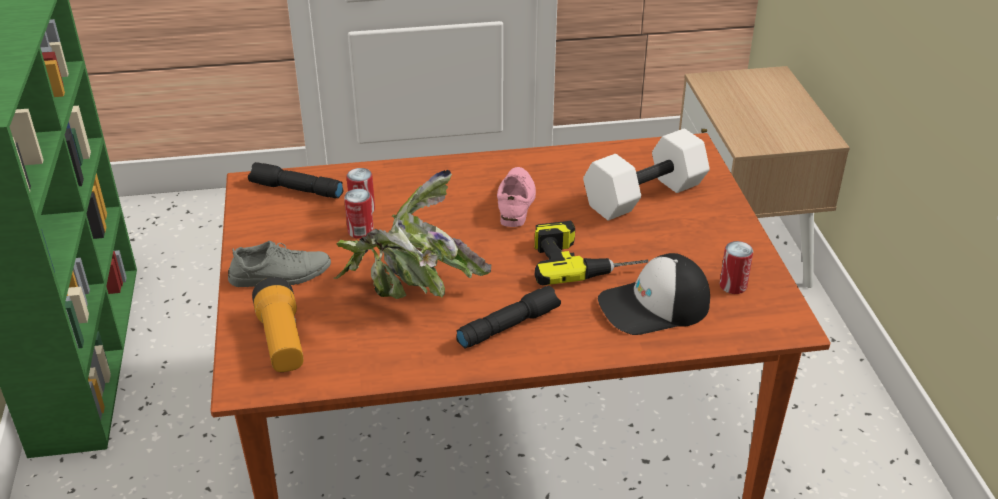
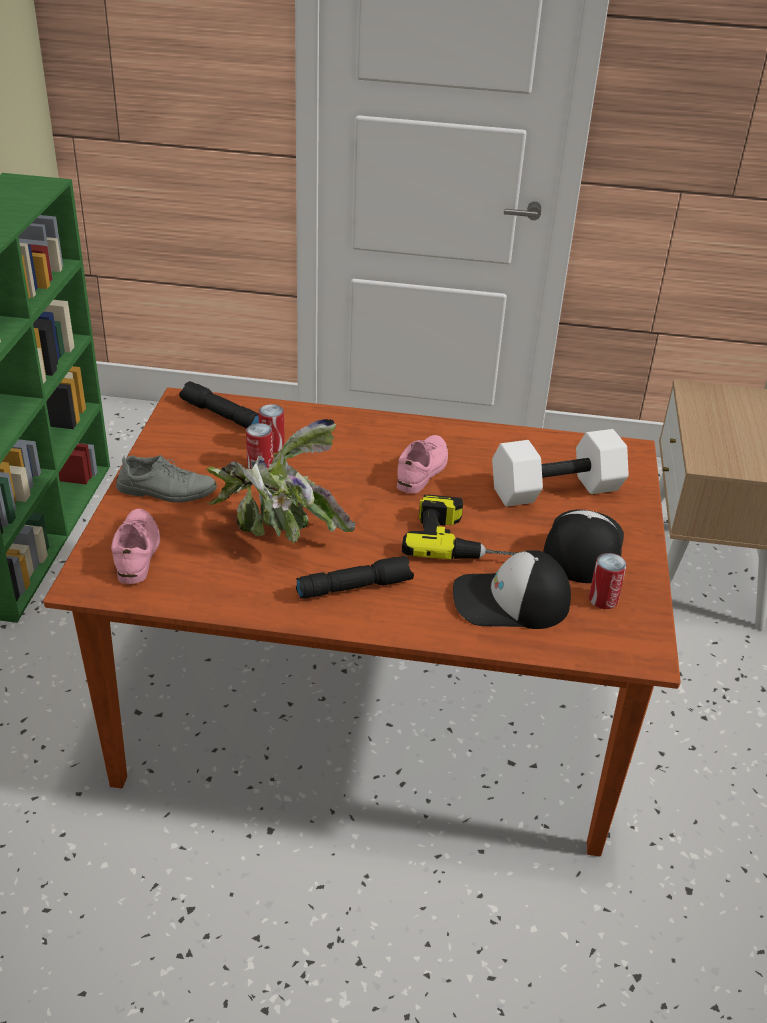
camera: 15 degrees right, 0 degrees up
flashlight [252,277,304,372] -> pink shoe [111,509,160,584]
none -> cap [543,510,624,583]

